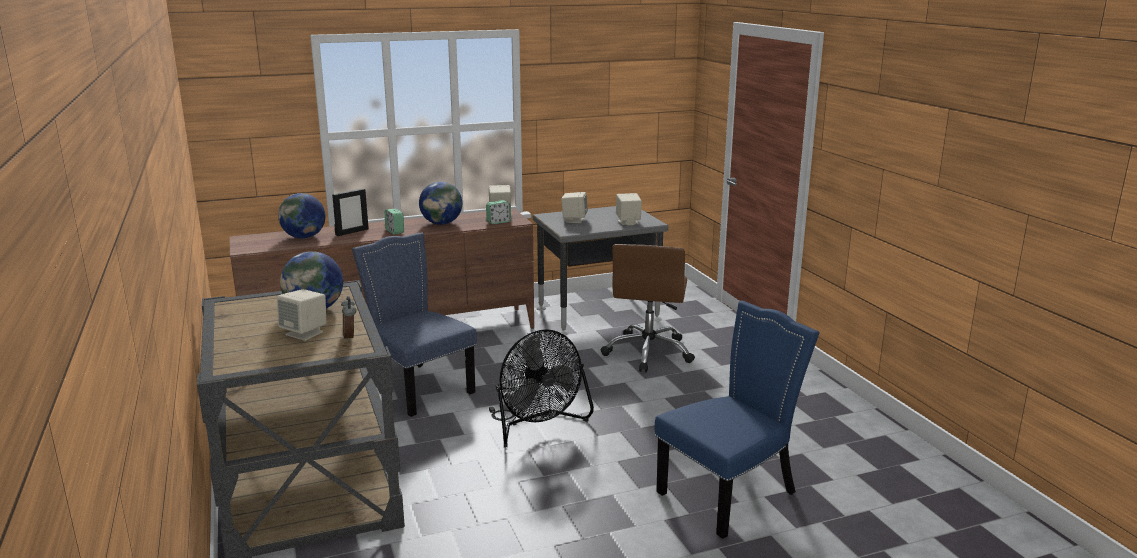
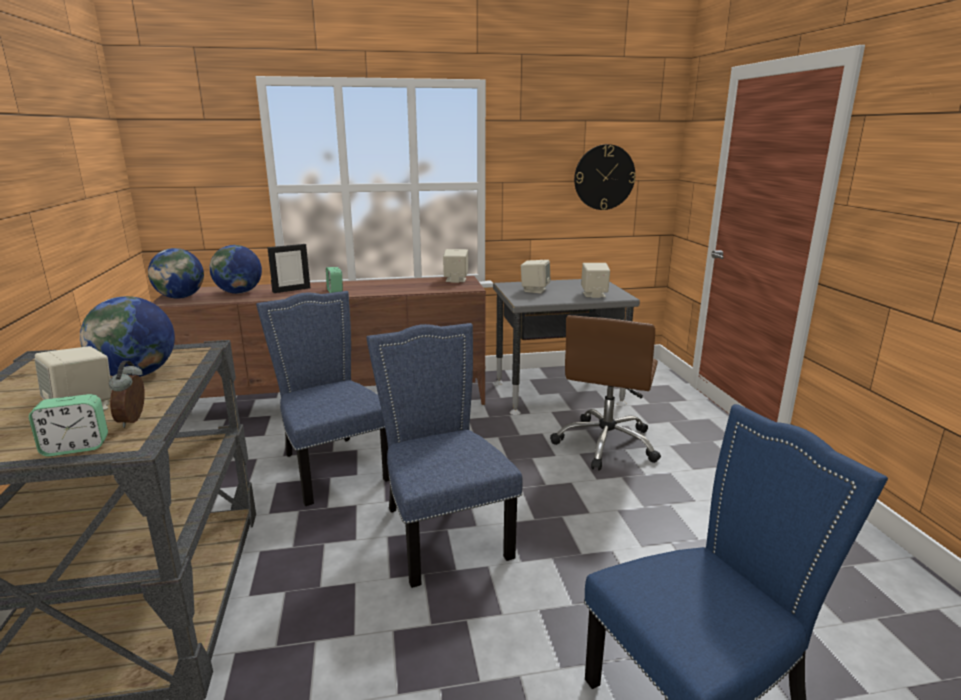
camera: 10 degrees right, 0 degrees up
globe [419,181,462,225] -> globe moved to [148,248,204,299]
alarm clock [486,200,511,224] -> alarm clock moved to [29,394,108,457]
black fan [489,330,594,447] -> blue chair [366,323,523,588]
none -> wall clock [574,144,636,210]

